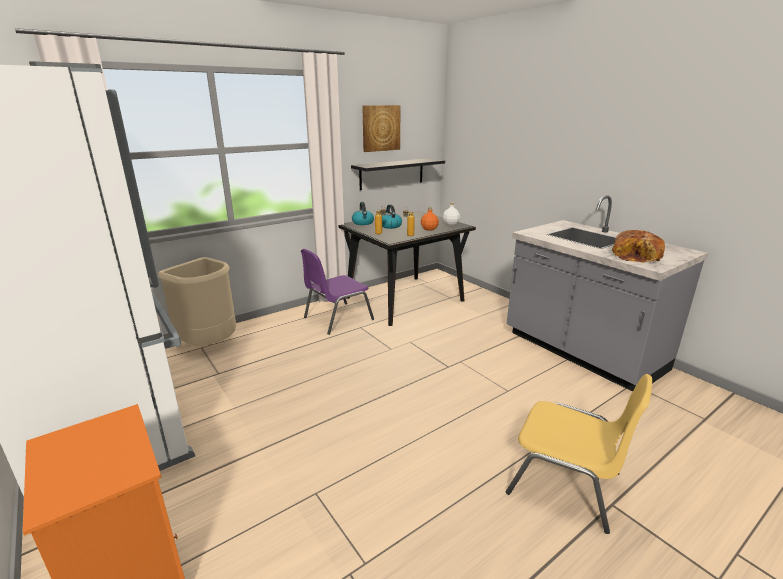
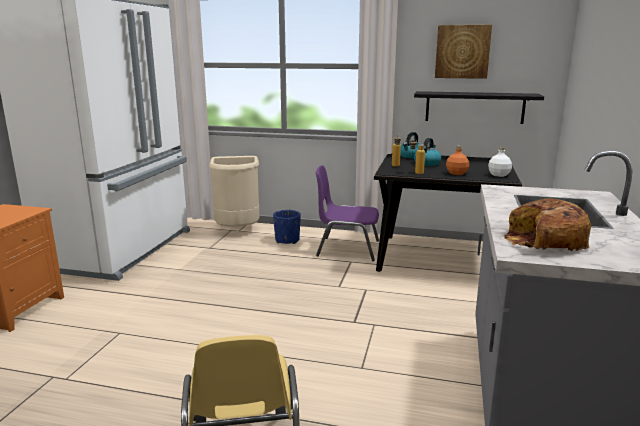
camera: 50 degrees right, 5 degrees down
none -> blue planter [273,210,301,244]

